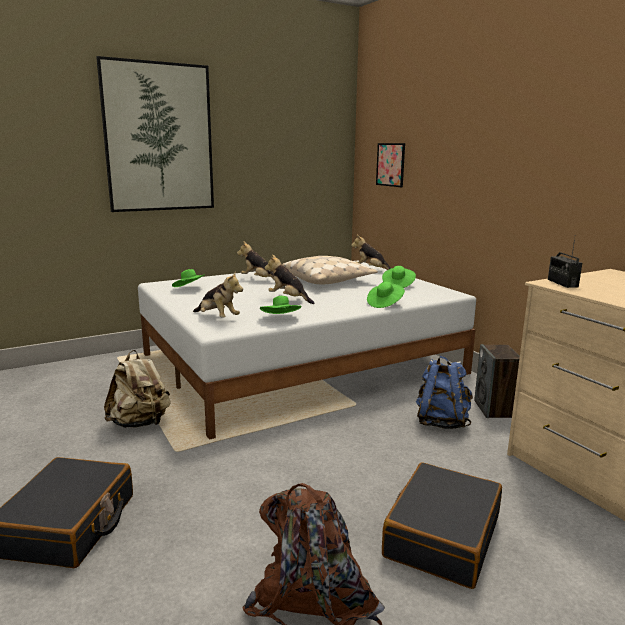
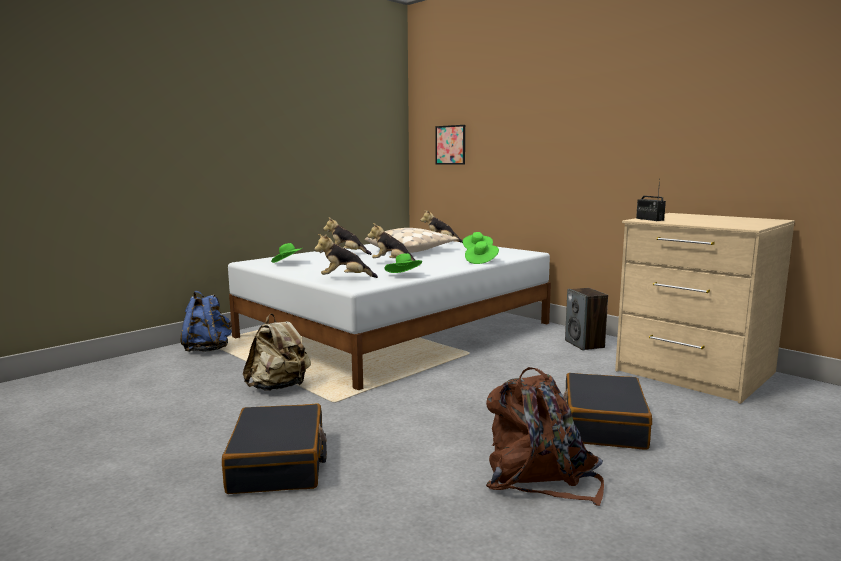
camera: 15 degrees left, 5 degrees down
picture [96,56,214,212] -> none
plush toy [193,271,243,318] -> plush toy turned 150 degrees clockwise [314,234,378,278]
blue backpack [416,356,473,429] -> blue backpack moved to [181,291,232,352]

